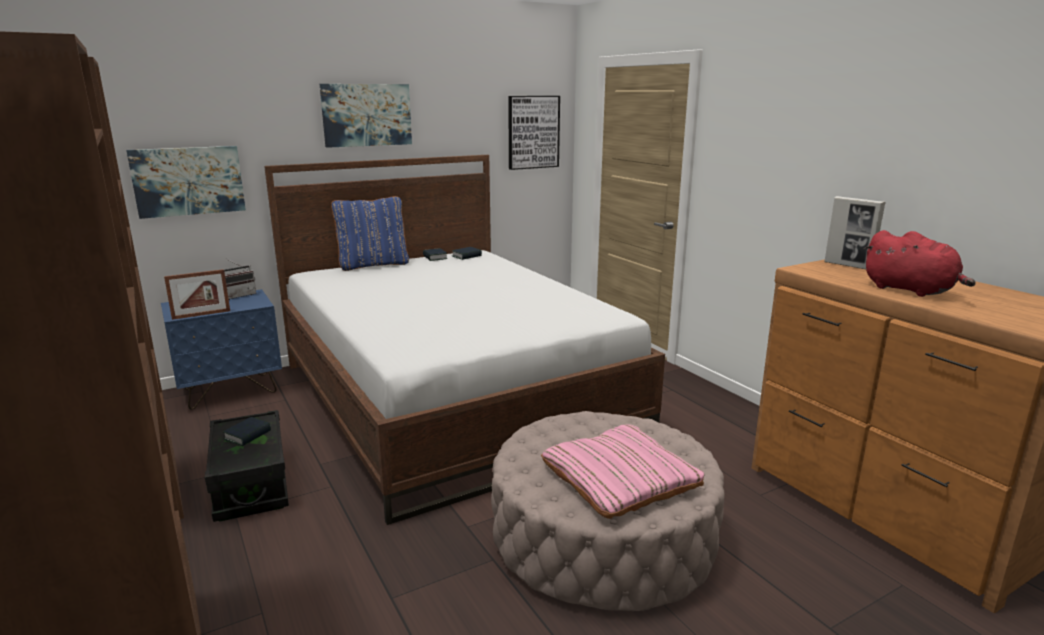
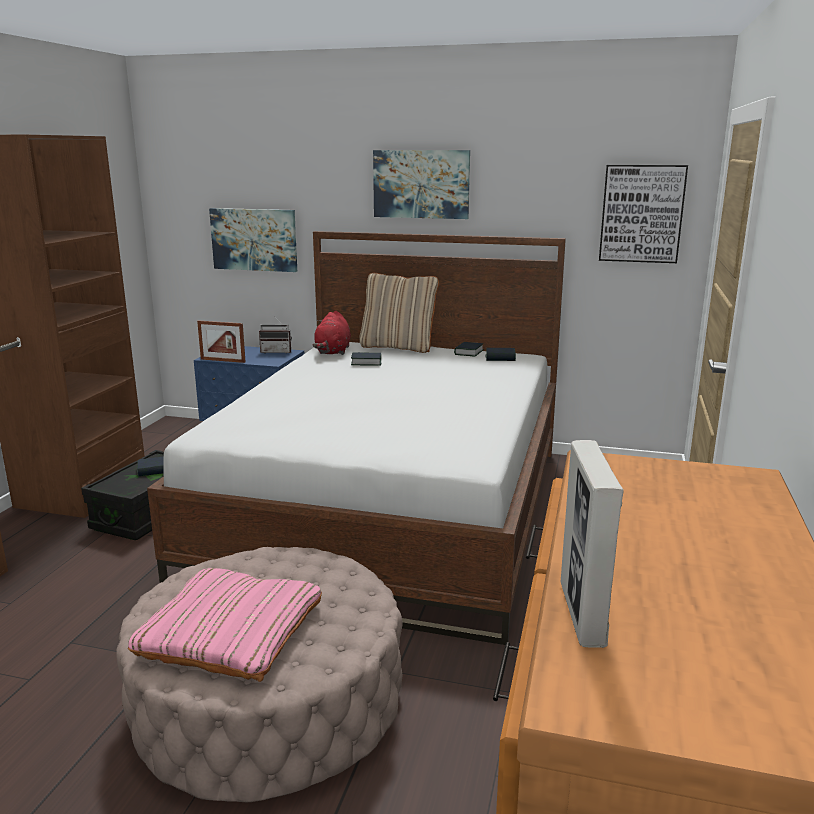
camera: 45 degrees right, 0 degrees up
blue pillow [331,196,409,271] -> beige pillow [359,273,439,353]
picture frame [824,196,886,269] -> picture frame moved to [561,440,624,648]
red plush toy [864,230,976,297] -> red plush toy moved to [313,311,351,355]
none -> book [351,352,381,366]

